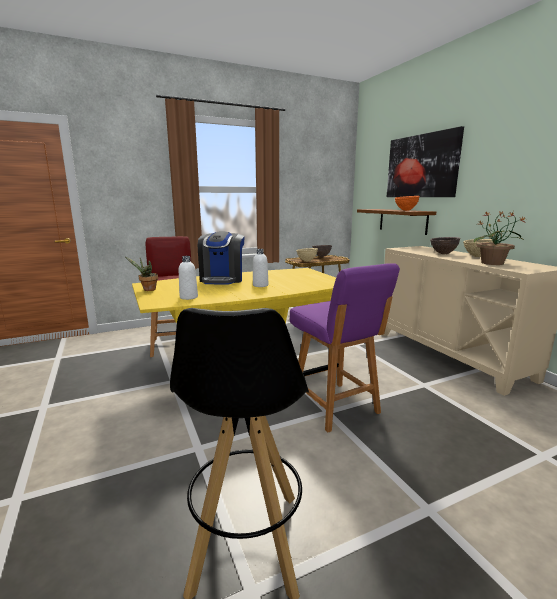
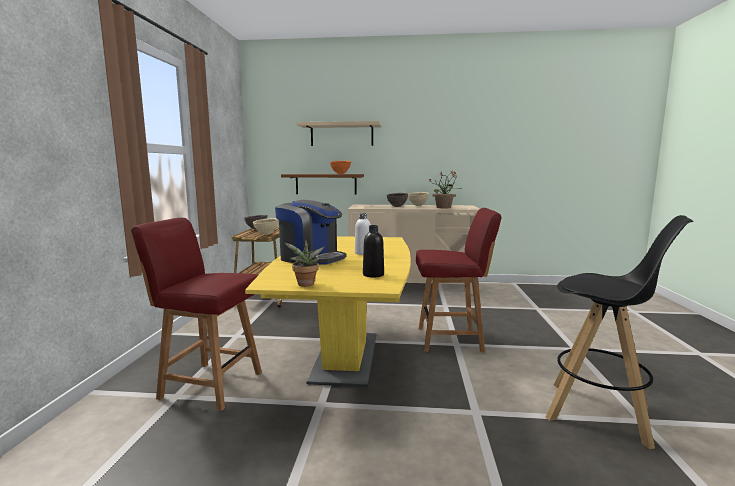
camera: 60 degrees left, 5 degrees down
white bottle [179,256,198,300] -> black bottle [363,225,384,278]
purple chair [290,263,400,432] -> red chair [416,208,502,352]
picture [387,126,464,197] -> beige shelf [296,121,381,146]

